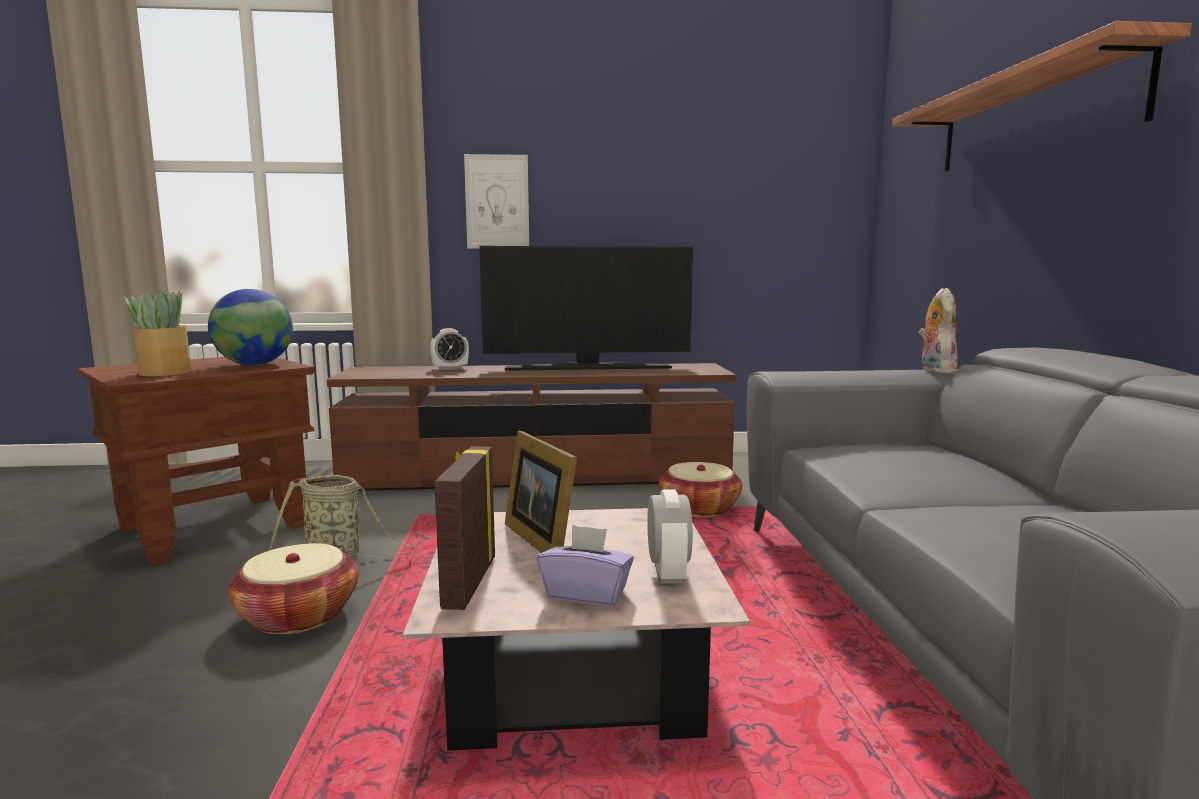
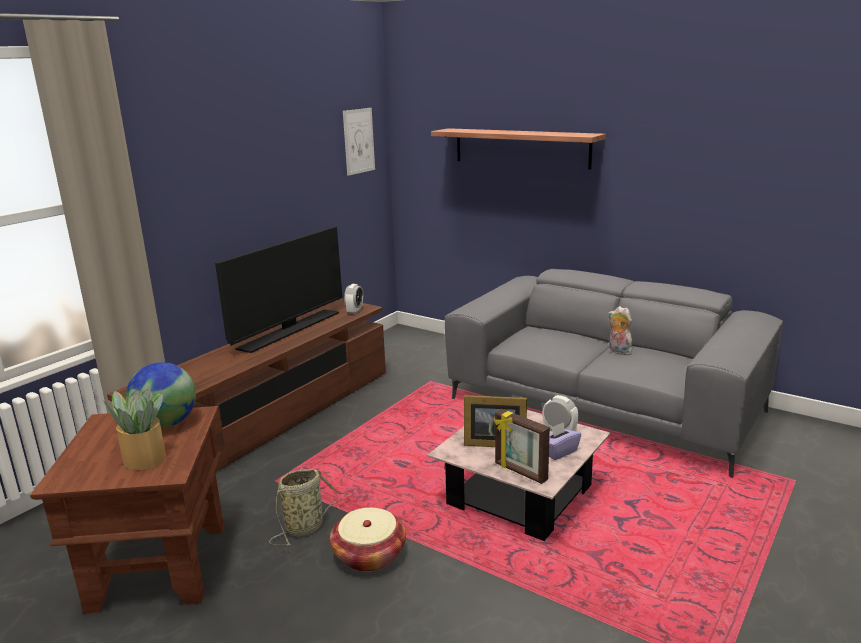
camera: 50 degrees left, 10 degrees up
alarm clock [430,328,469,370] -> alarm clock moved to [344,284,363,314]
picture [464,154,529,249] -> picture moved to [343,108,375,176]
basket [659,462,742,517] -> none
plush toy [919,288,958,374] -> plush toy moved to [608,306,632,355]

